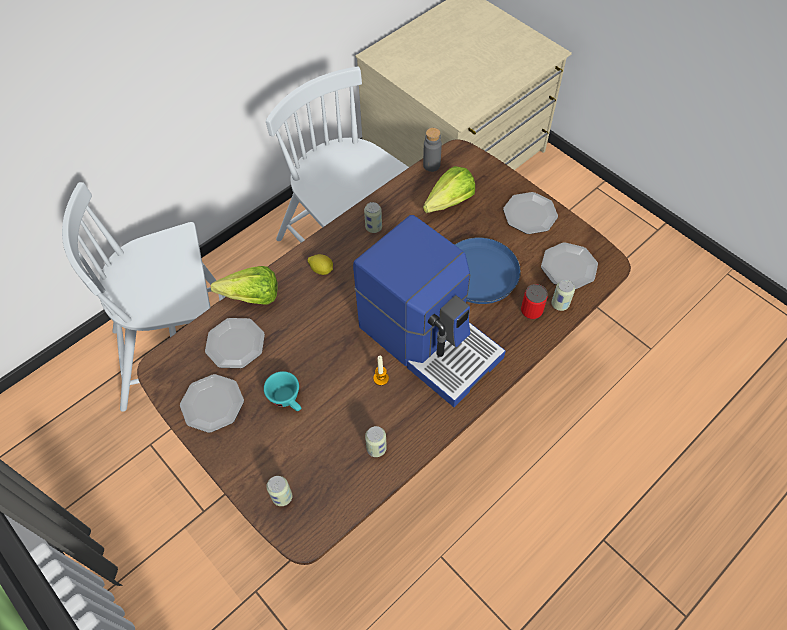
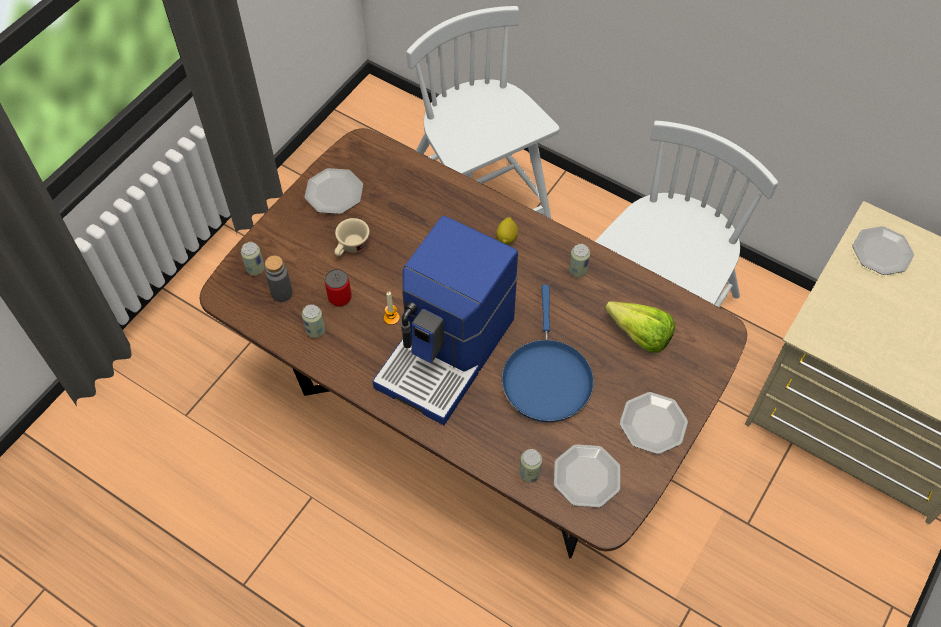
camera: 75 degrees right, 0 degrees up
plate [205,318,265,368] -> plate moved to [853,226,914,275]
lettuce [211,266,278,305] -> none
turquoise cup [264,371,301,411] -> beige cup [334,218,370,257]
grey bottle [423,128,442,172] -> grey bottle moved to [265,255,293,302]
can [521,284,548,319] -> can moved to [325,269,352,307]

